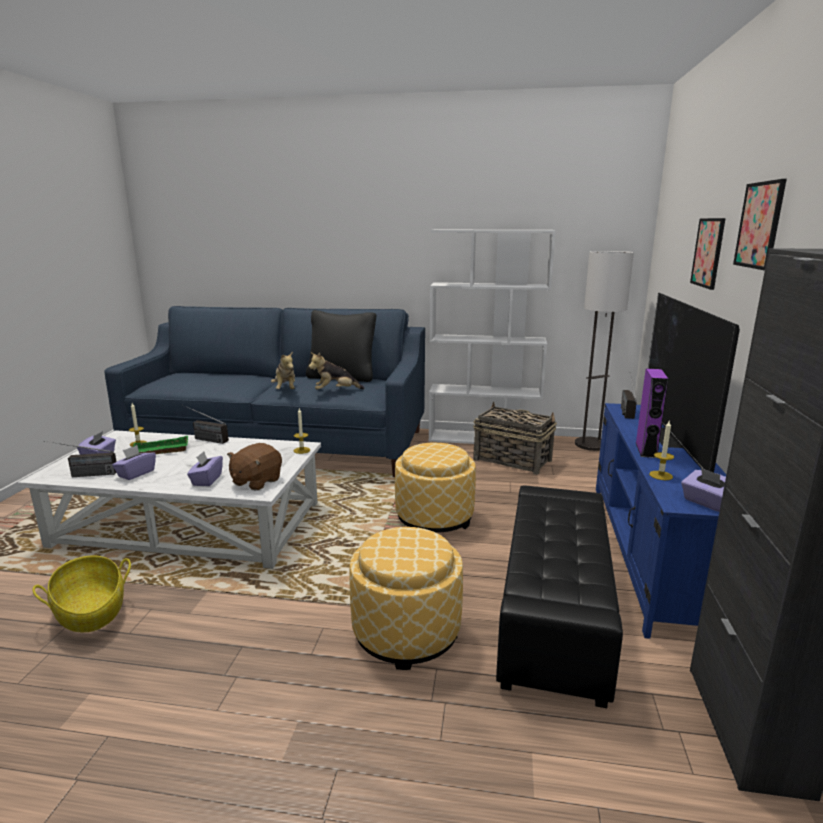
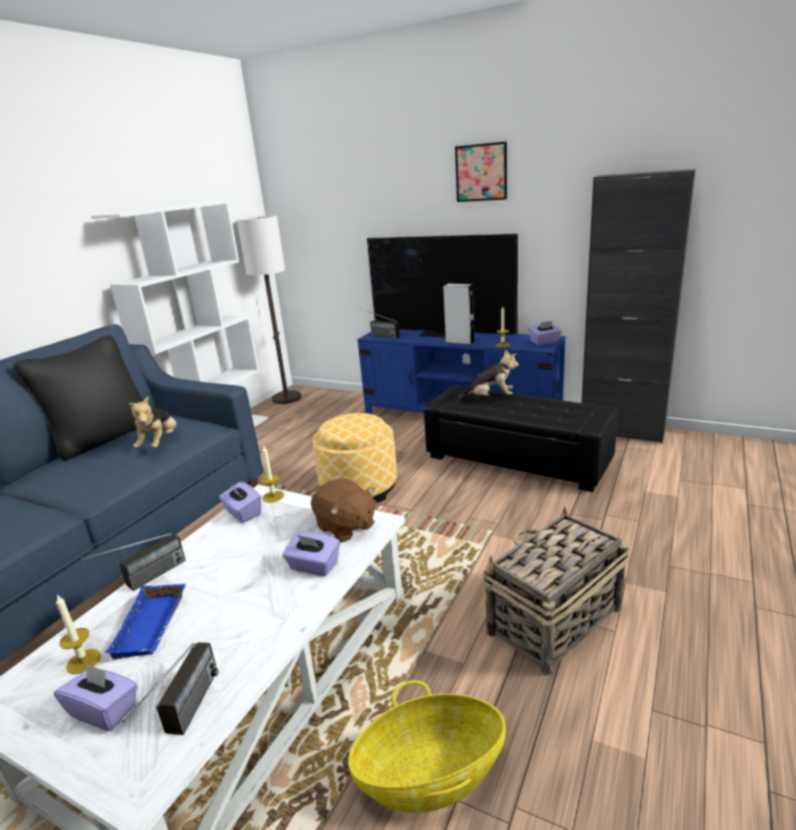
camera: 70 degrees left, 5 degrees up
purple tissue box [112,445,156,480] -> purple tissue box moved to [219,482,261,523]
green tray [133,436,188,454] -> blue tray [105,584,186,660]
plush toy [271,351,295,389] -> plush toy moved to [458,349,519,401]
ottoman [350,527,463,670] -> none
basket [473,402,557,475] -> basket moved to [483,506,630,675]
purple speaker [636,368,669,458] -> grey speaker [443,284,474,345]
picture [690,218,726,290] -> none

